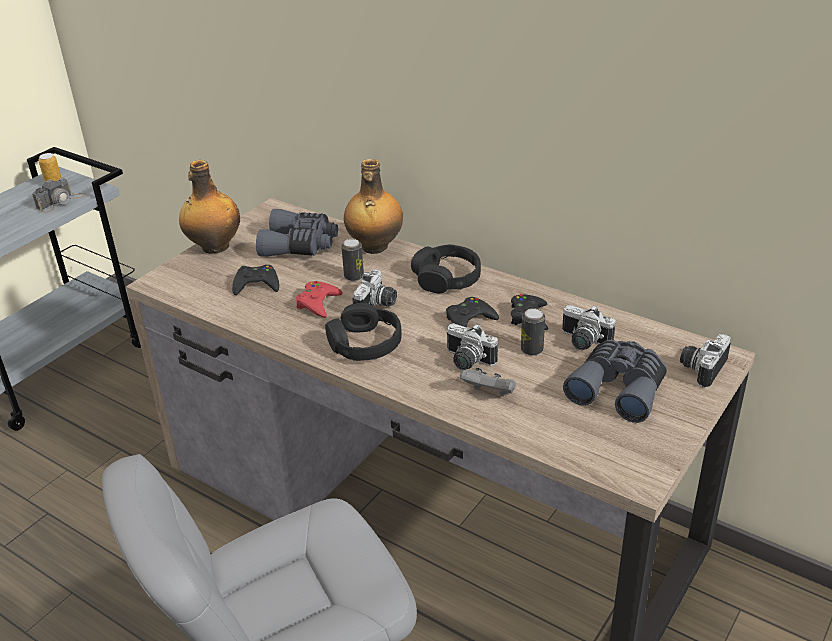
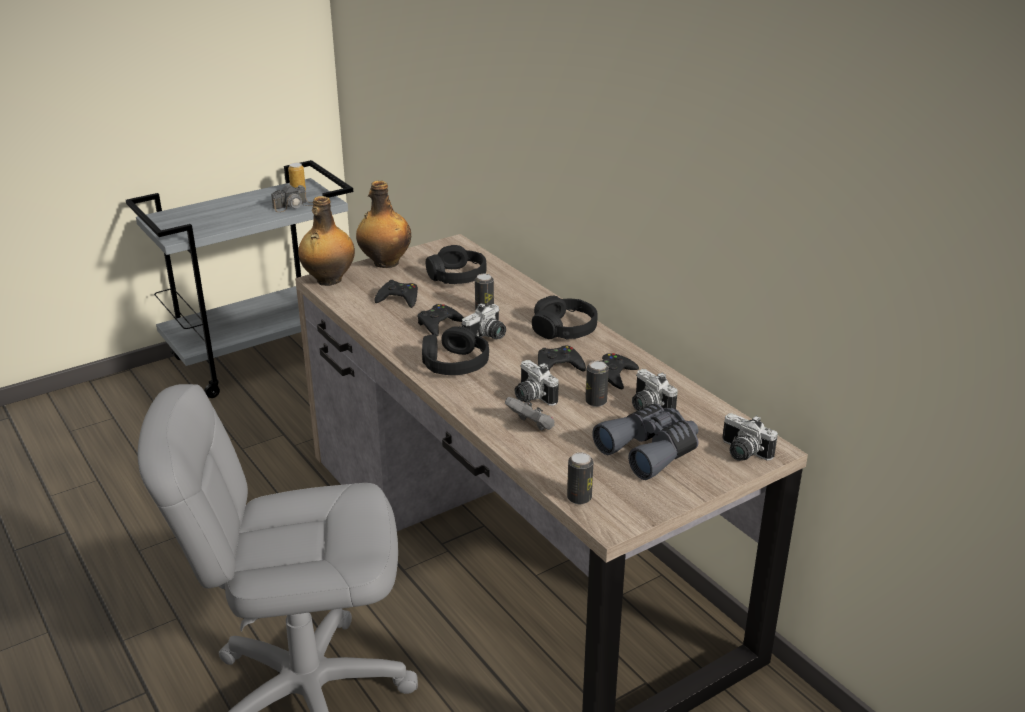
camera: 20 degrees right, 5 degrees down
grey binoculars [256,209,338,257] -> black headphones [426,245,487,284]
red game controller [296,281,343,318] -> black game controller [417,304,464,336]
bottle [344,159,403,254] -> bottle moved to [298,196,355,286]
camera [680,334,731,388] -> camera turned 105 degrees counterclockwise [722,413,778,461]
none -> can [567,452,594,504]

